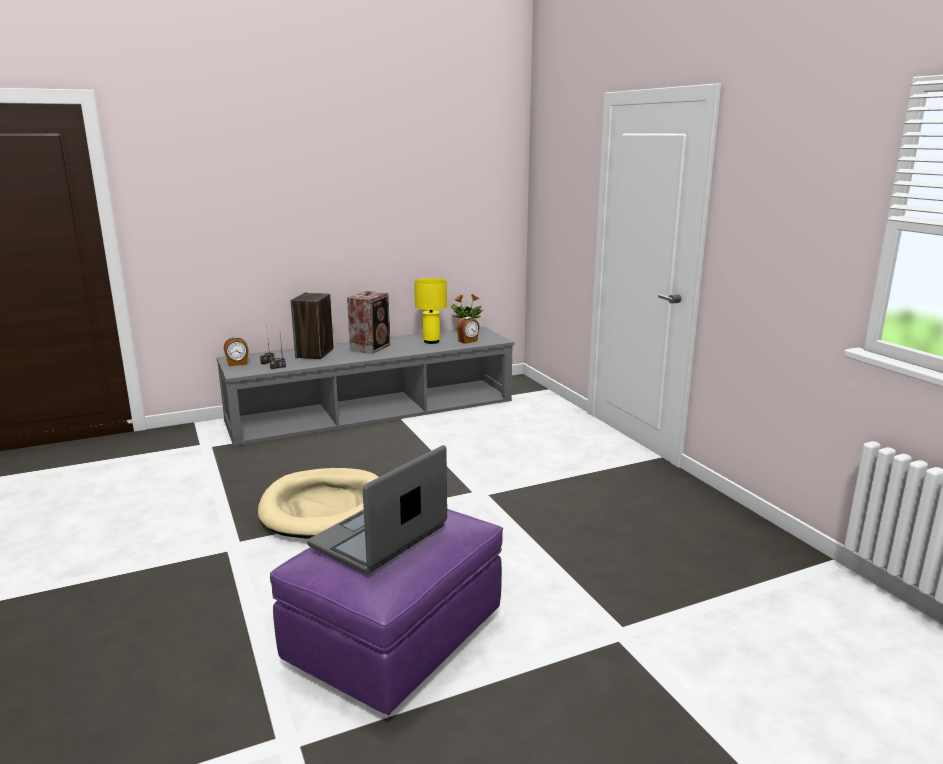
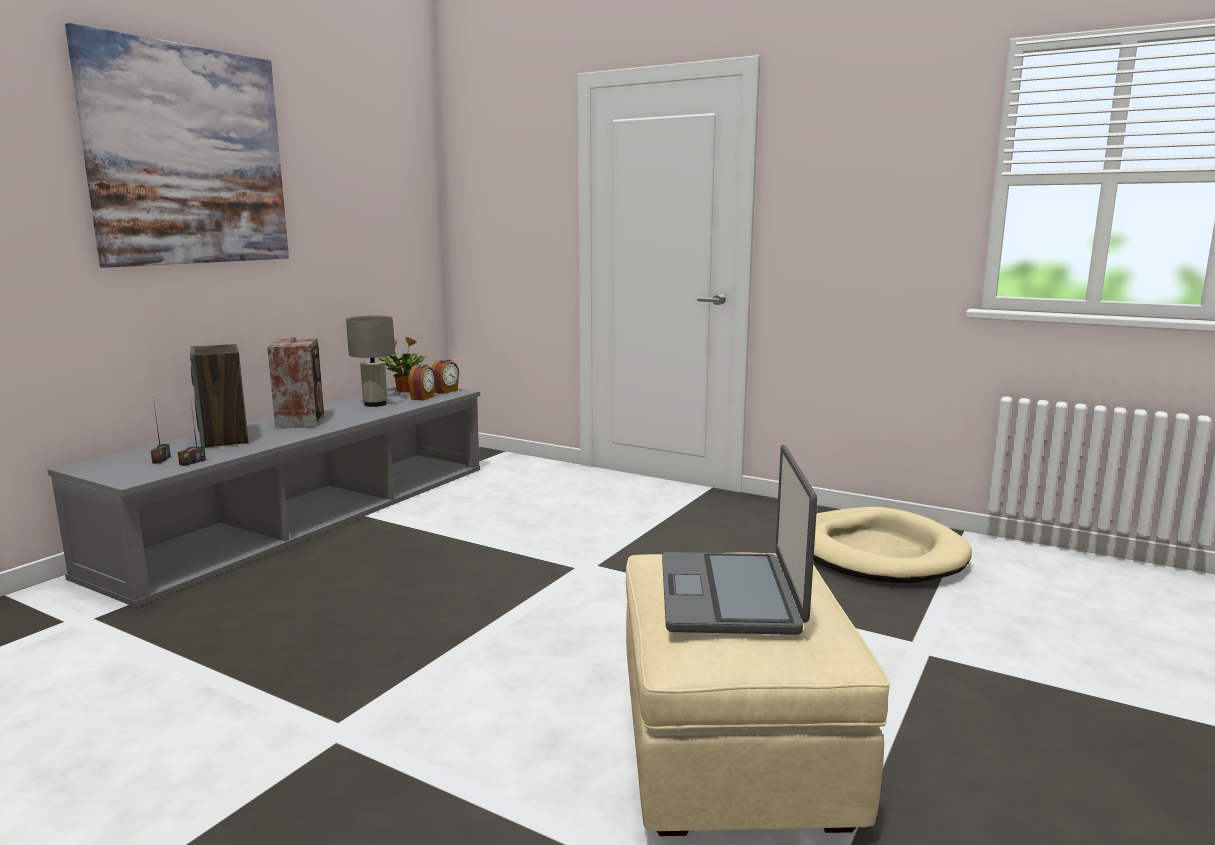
camera: 35 degrees left, 5 degrees down
alarm clock [224,337,249,366] -> alarm clock moved to [432,359,459,394]
beige dog bed [258,468,379,539] -> beige dog bed moved to [813,507,972,583]
purple ottoman [270,509,503,715] -> beige ottoman [626,553,890,836]
yellow table lamp [415,278,447,344] -> grey table lamp [346,316,395,407]
none -> picture [65,23,289,268]

